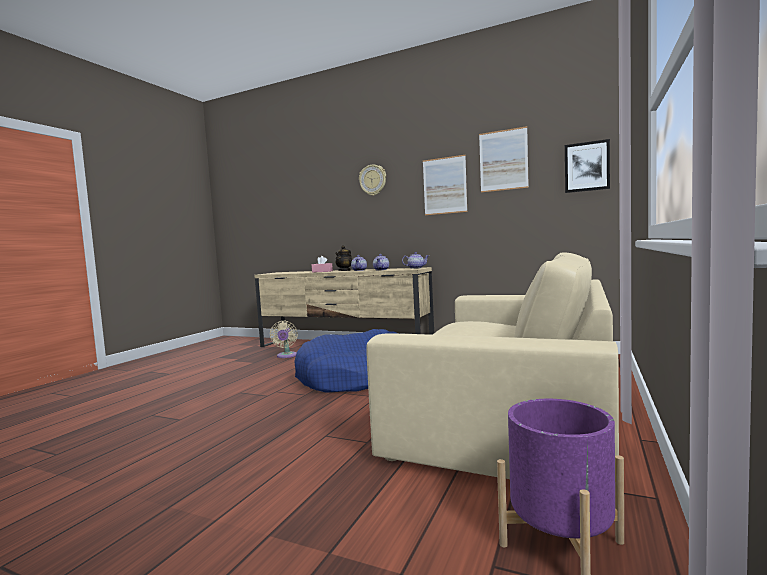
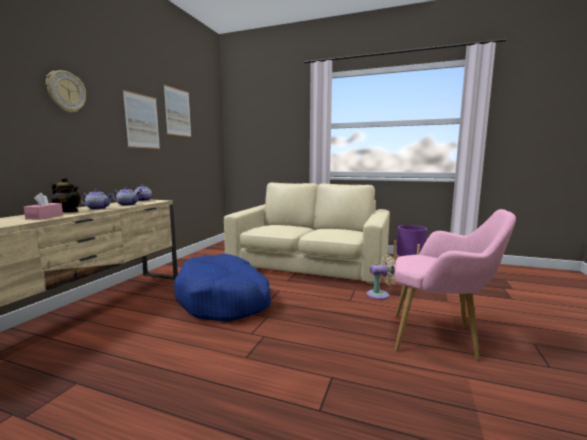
camera: 95 degrees left, 5 degrees up
beige fan [270,321,298,358] -> beige fan moved to [367,255,396,300]
picture [565,139,610,193] -> none
none -> pink armchair [395,209,516,360]

